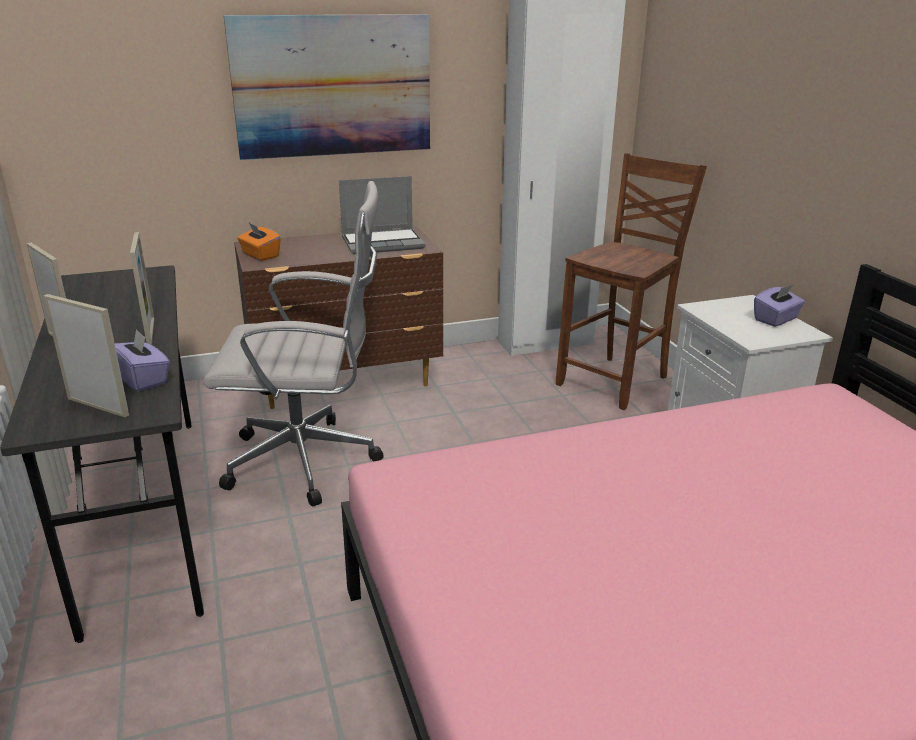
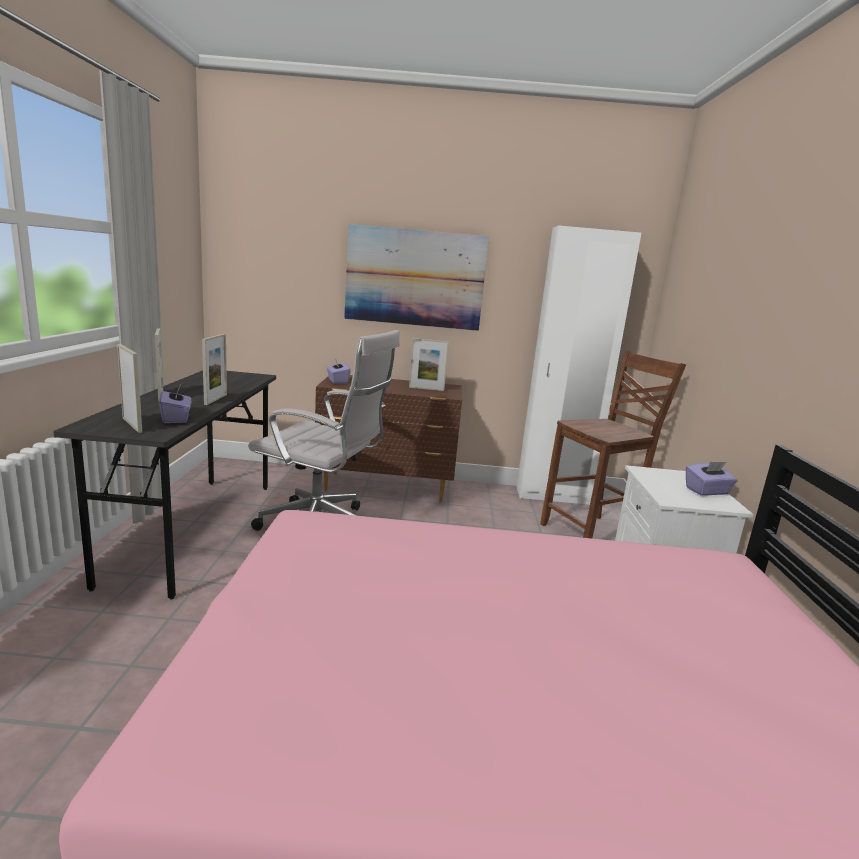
camera: 20 degrees right, 10 degrees down
orange tissue box [237,223,281,261] -> purple tissue box [327,359,351,384]
laptop [339,176,425,254] -> picture frame [409,338,449,391]

